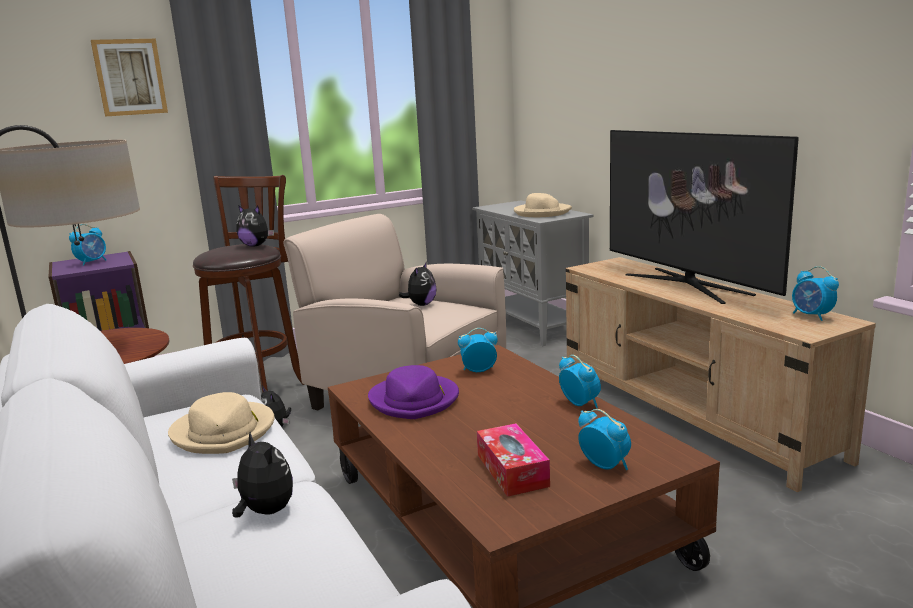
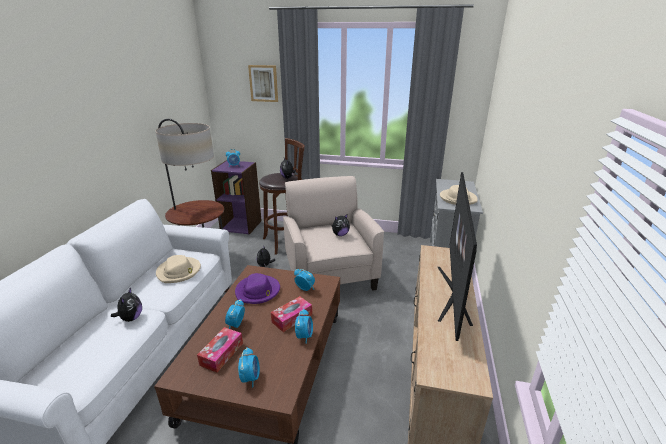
camera: 40 degrees right, 10 degrees up
alarm clock [792,266,839,321] -> alarm clock moved to [225,299,245,329]
none -> tissue box [271,296,312,332]

